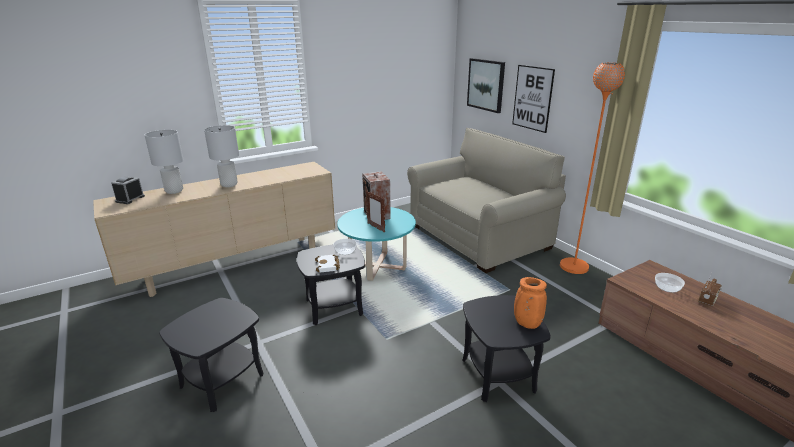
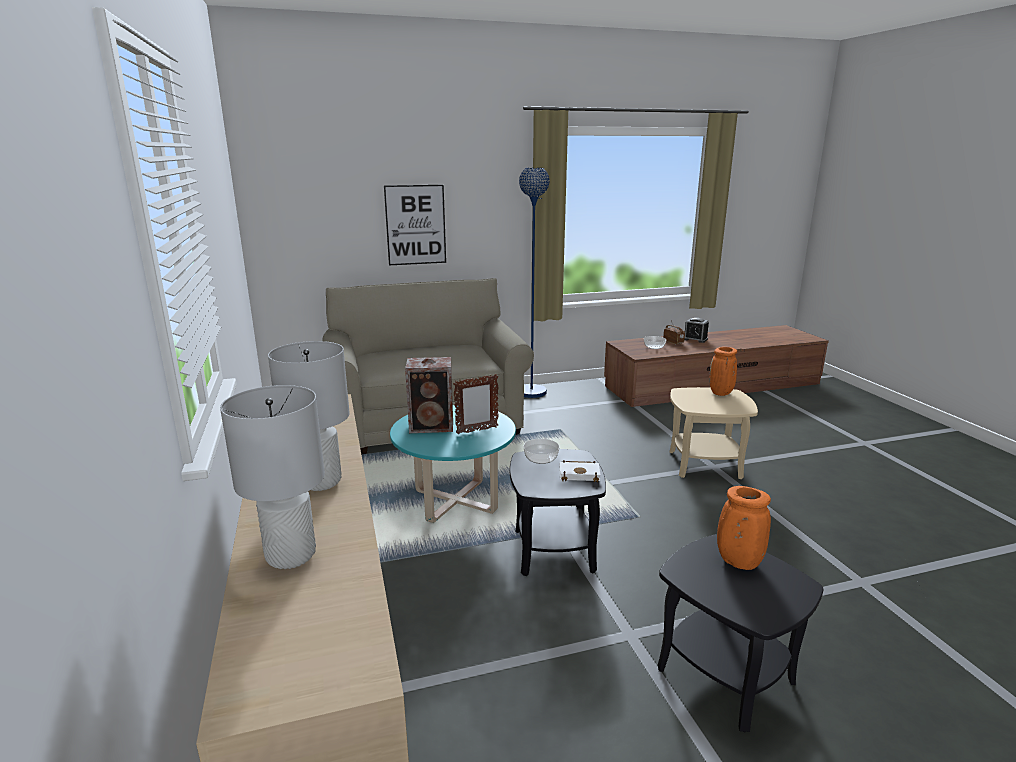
camera: 75 degrees left, 5 degrees down
alarm clock [111,176,145,204] -> alarm clock moved to [685,318,709,343]
black side table [462,295,551,402] -> beige side table [669,387,758,479]
picture [467,58,505,113] -> none
orange floor lamp [560,62,625,274] -> blue floor lamp [519,168,549,398]
none -> orange vase [717,486,771,570]

